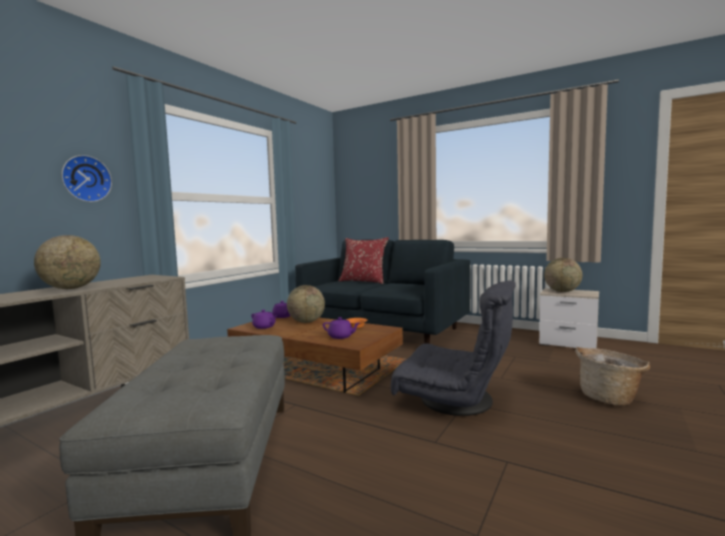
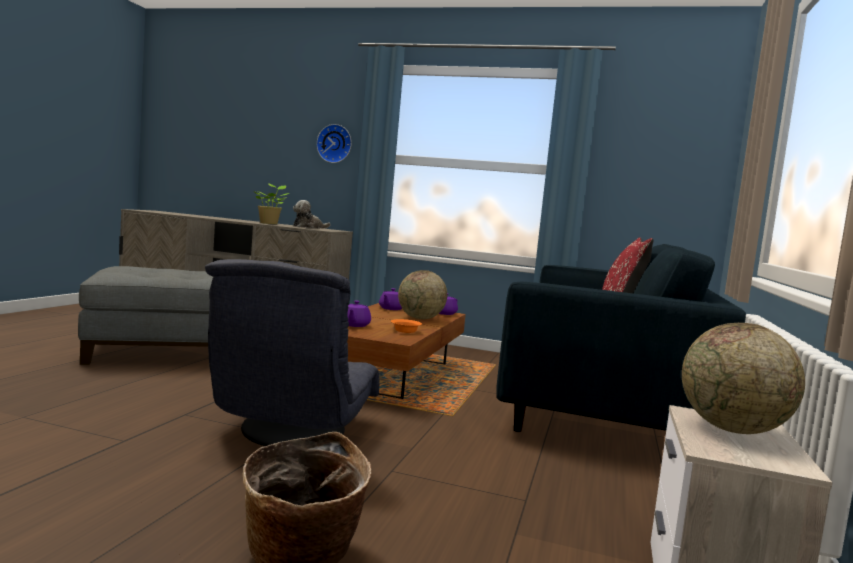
camera: 75 degrees right, 0 degrees up
globe [34,235,101,289] -> potted plant [253,183,290,224]
none -> plush toy [293,200,330,229]

